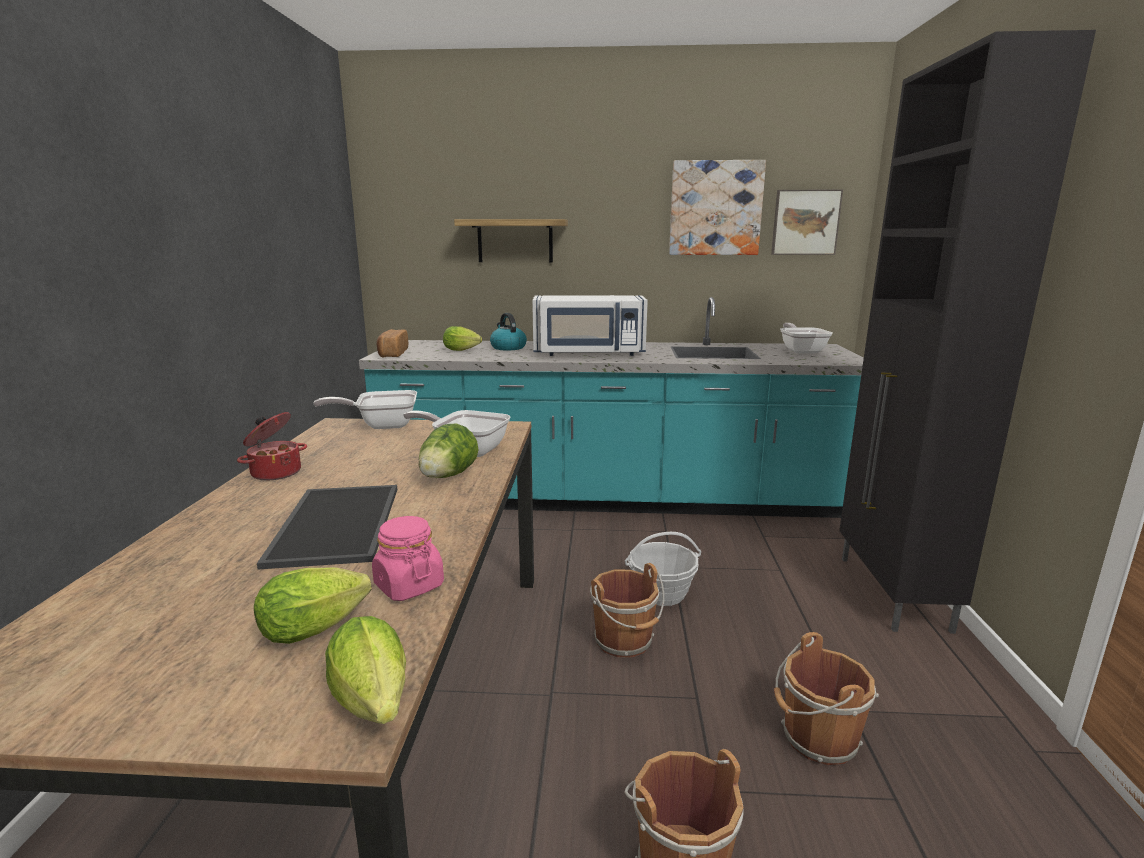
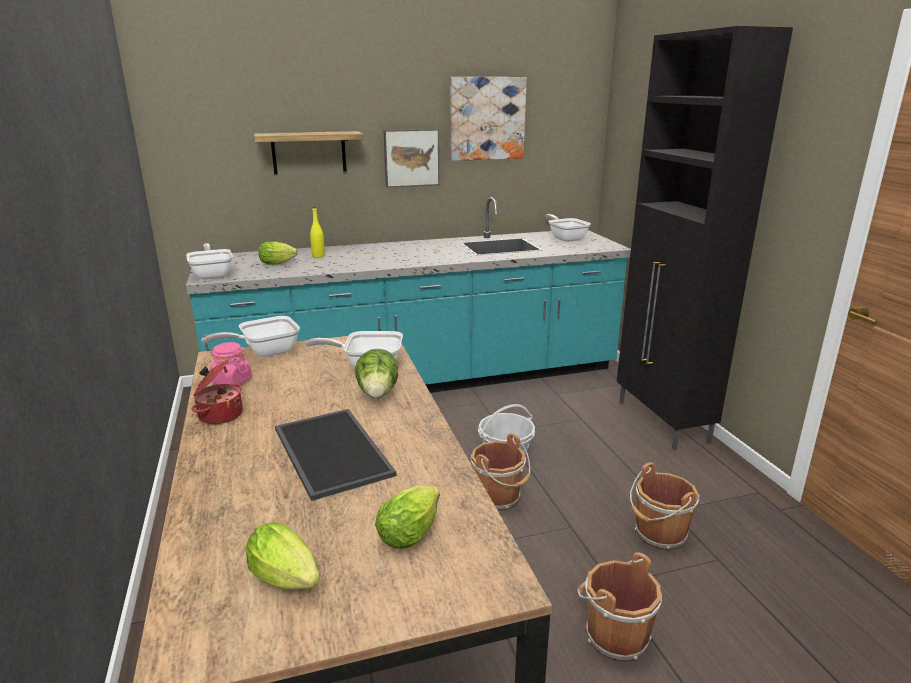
camera: 20 degrees left, 5 degrees up
lettuce [325,616,406,724] -> lettuce moved to [246,522,320,590]
pink jar [372,516,444,601] -> pink jar moved to [209,342,252,385]
bread [376,329,408,358] -> frying pan [186,243,233,279]
kettle [490,313,527,350] -> yellow bottle [310,207,325,258]
white microwave [532,295,648,356] -> none
picture [771,189,843,255] -> picture moved to [383,129,439,187]

